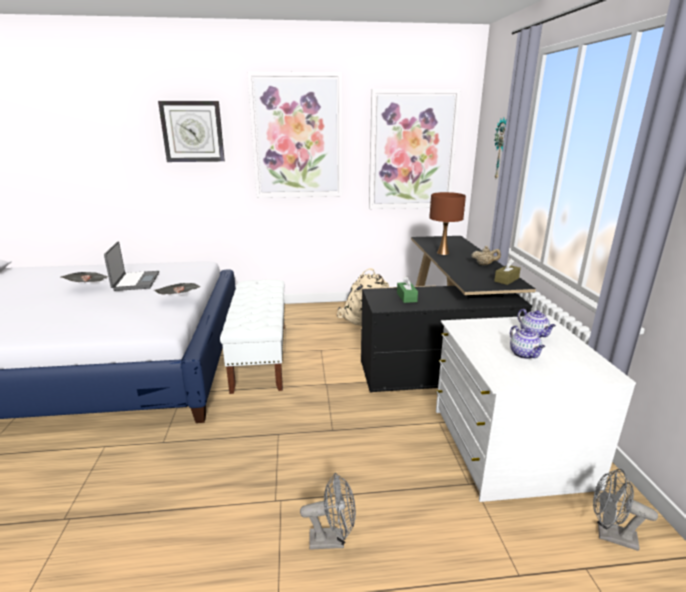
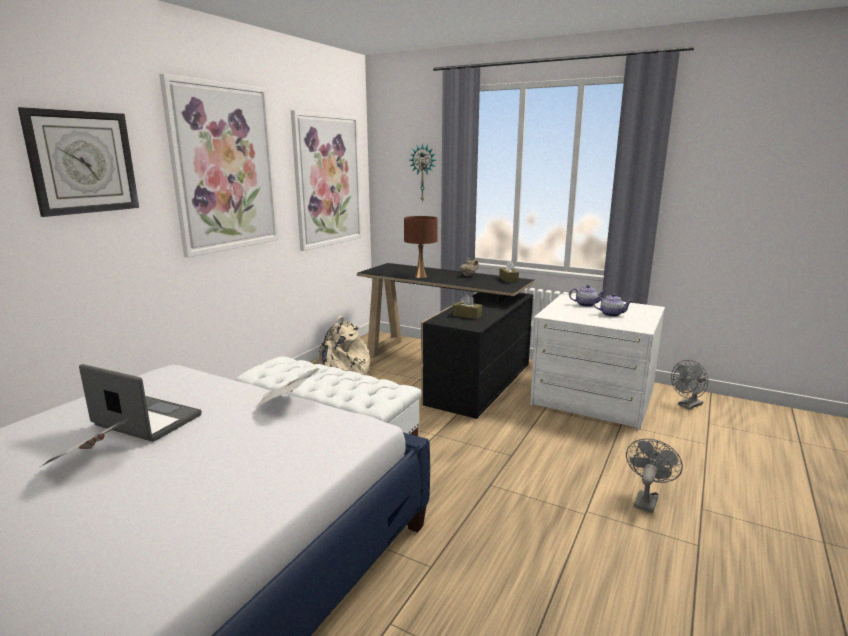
camera: 55 degrees left, 5 degrees down
green tissue box [397,276,418,303] -> brown tissue box [453,294,482,319]

